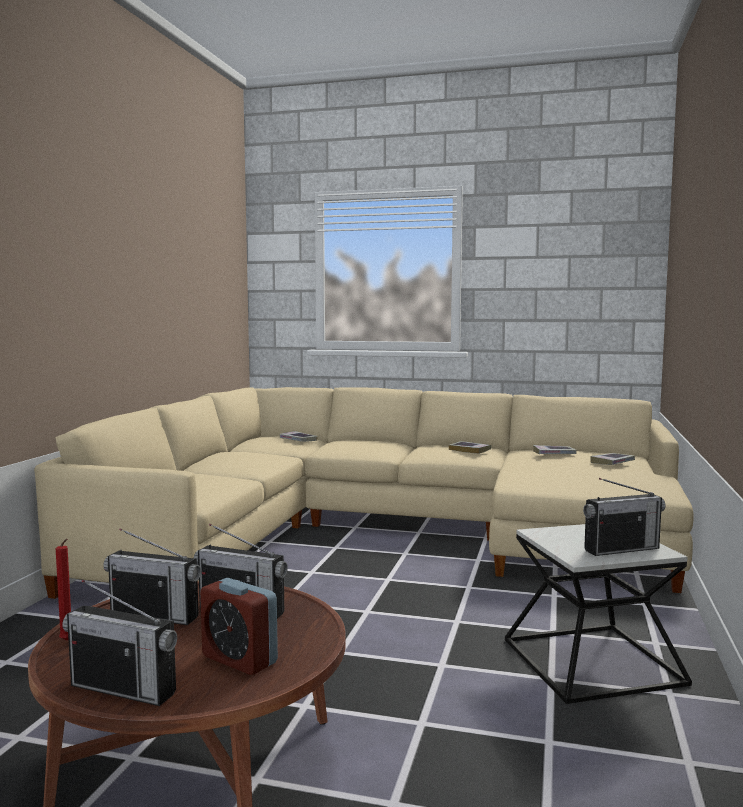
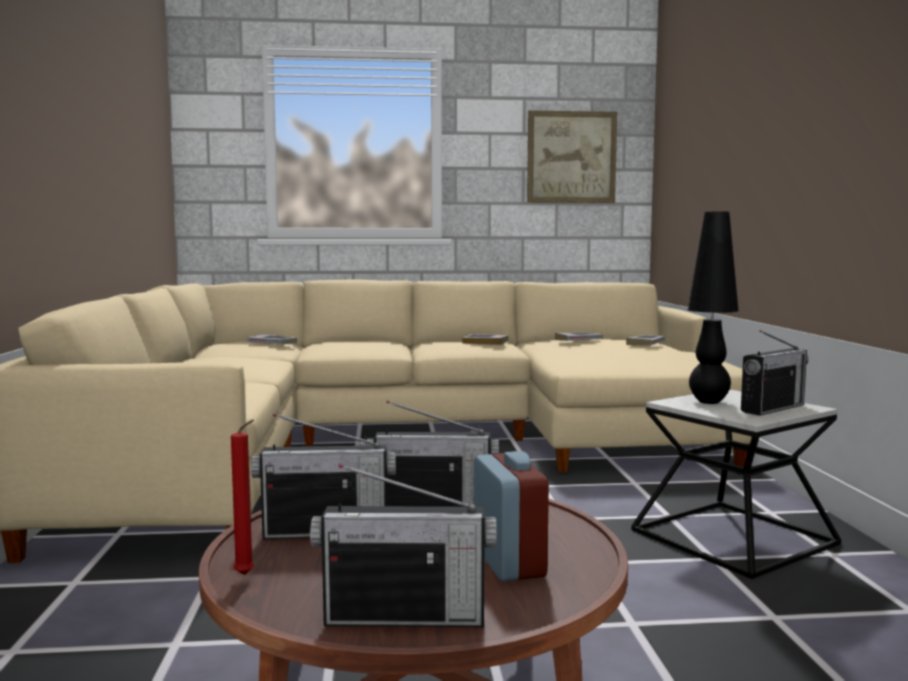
camera: 20 degrees left, 0 degrees up
alarm clock [200,578,278,675] -> alarm clock turned 120 degrees counterclockwise [474,451,549,581]
none -> picture [527,110,617,203]
none -> black table lamp [687,211,739,404]

